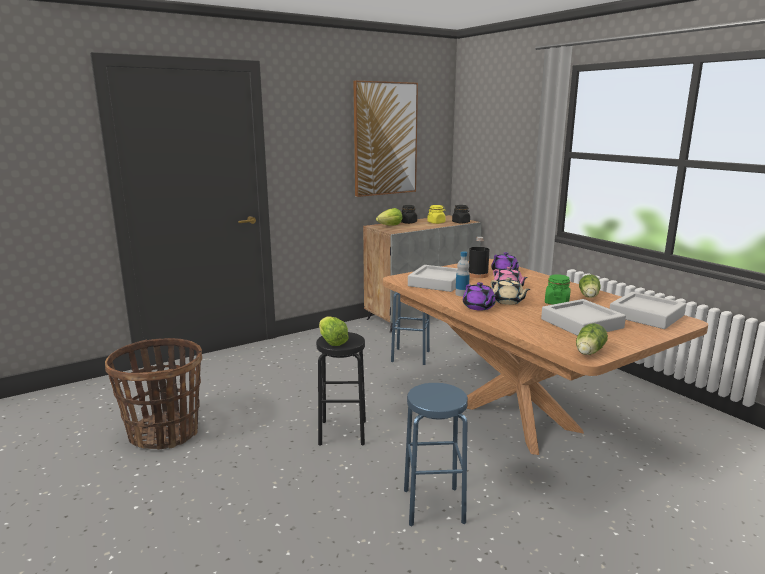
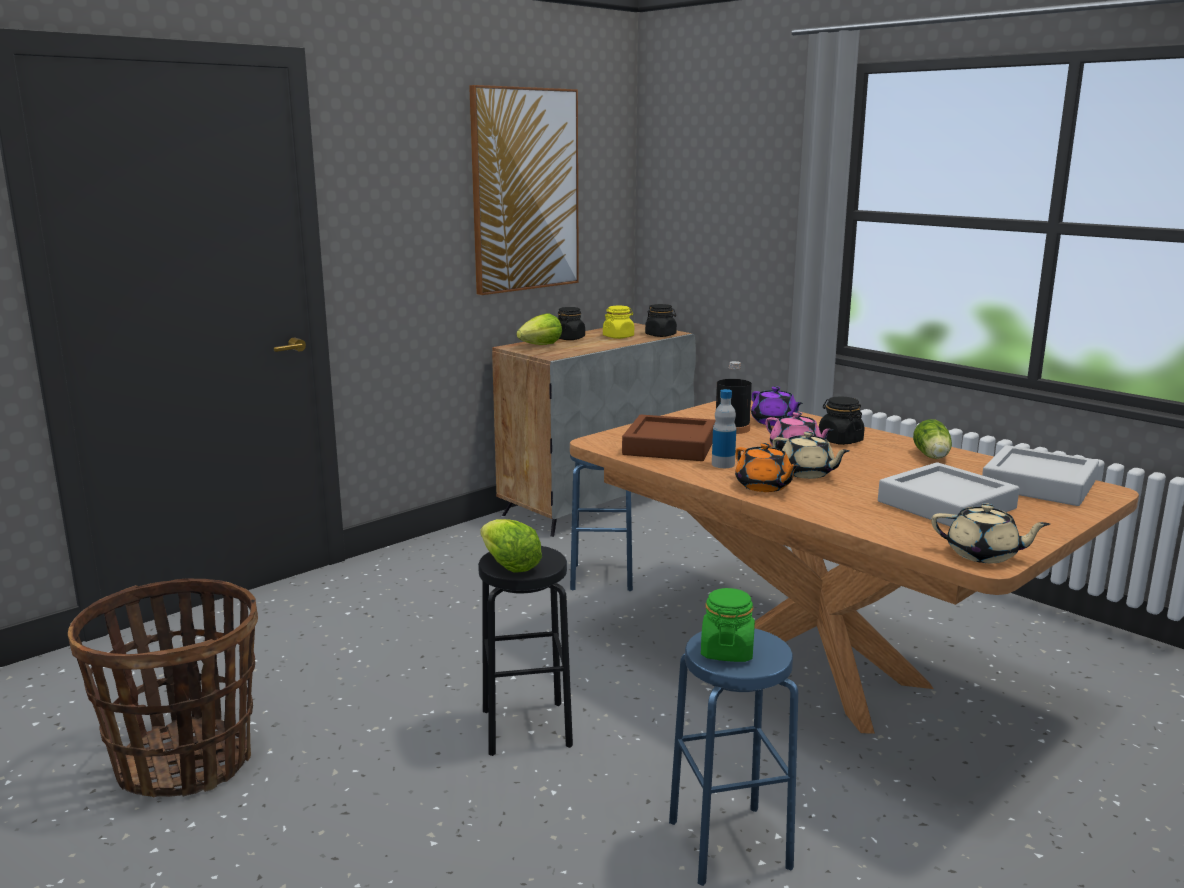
camera: 10 degrees left, 0 degrees up
grey tray [408,265,458,292] -> brown tray [622,415,715,461]
purple teapot [463,282,496,310] -> orange teapot [735,443,800,492]
green jar [545,274,571,305] -> green jar moved to [701,588,755,662]
lettuce [576,323,608,355] -> beige teapot [931,503,1050,563]
none -> black jar [819,396,865,445]

